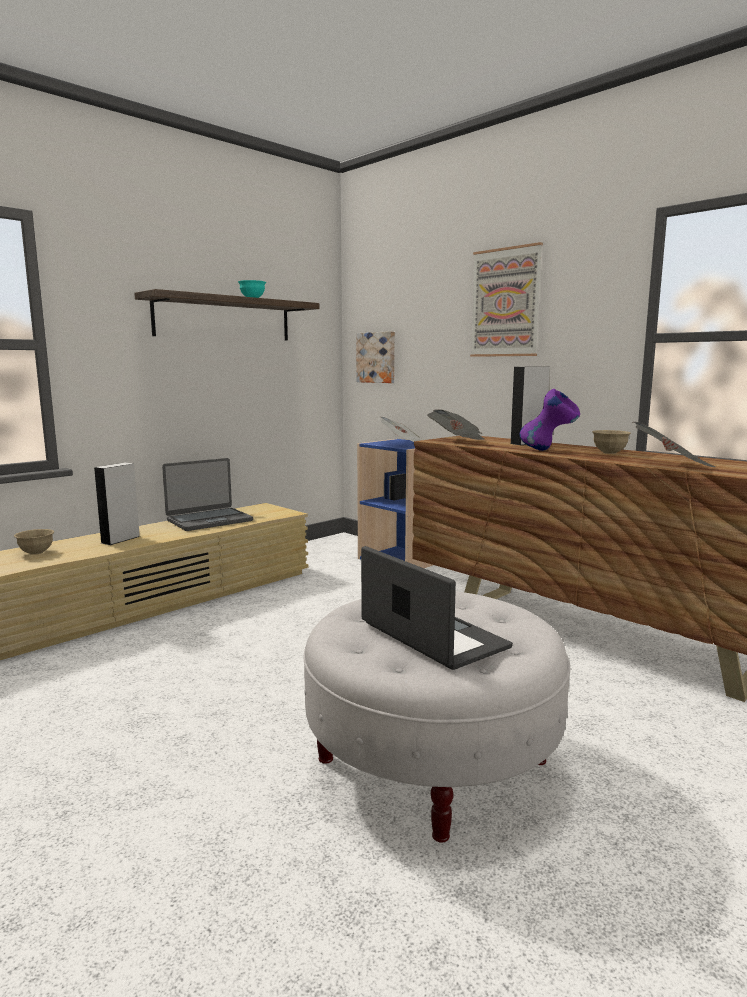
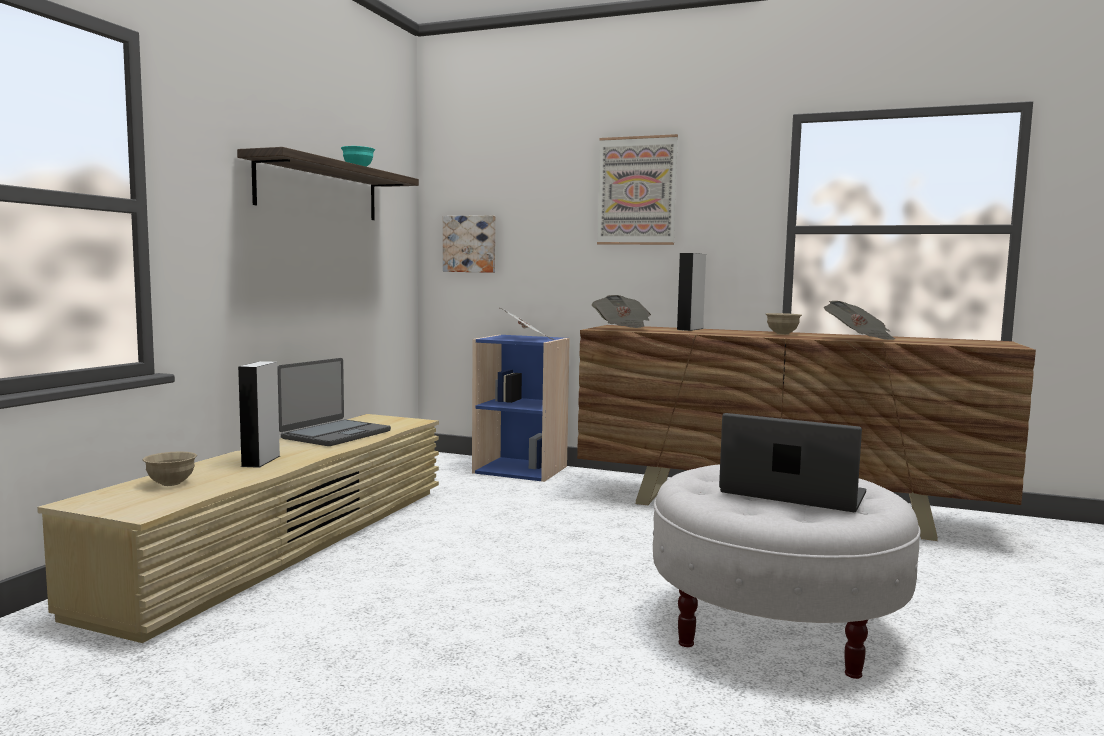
camera: 25 degrees left, 5 degrees down
purple vase [519,389,580,451] -> none

